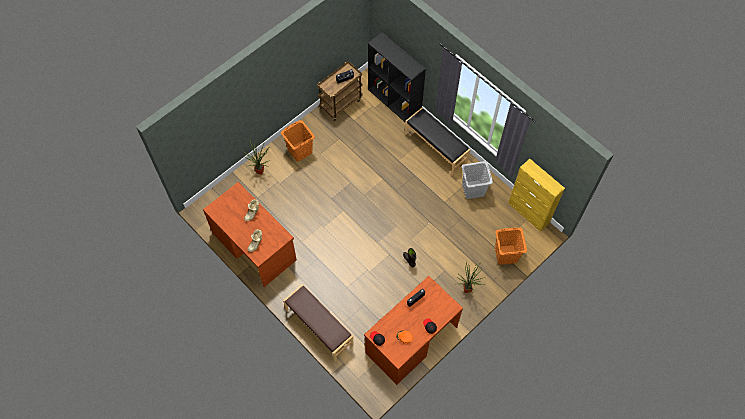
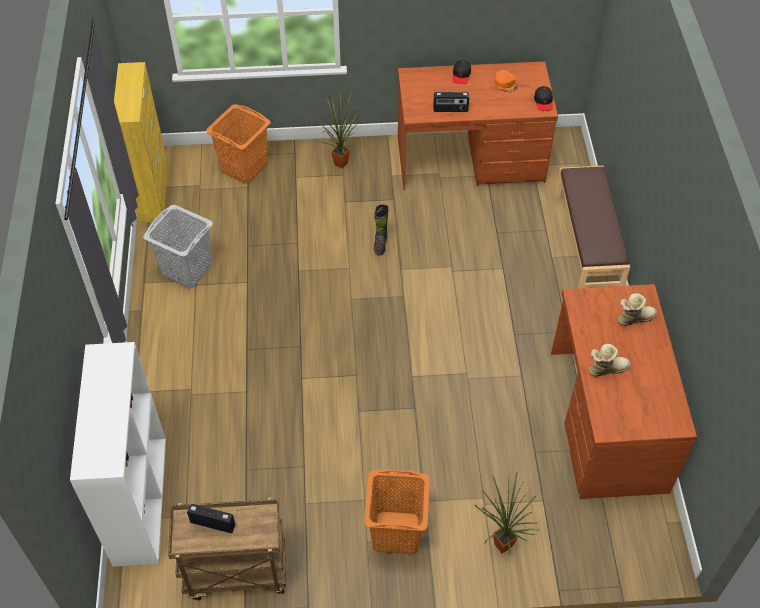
camera: 140 degrees left, 10 degrees down
black bookcase [368,32,426,122] -> white bookcase [70,342,166,567]
black bench [405,108,470,176] -> none

